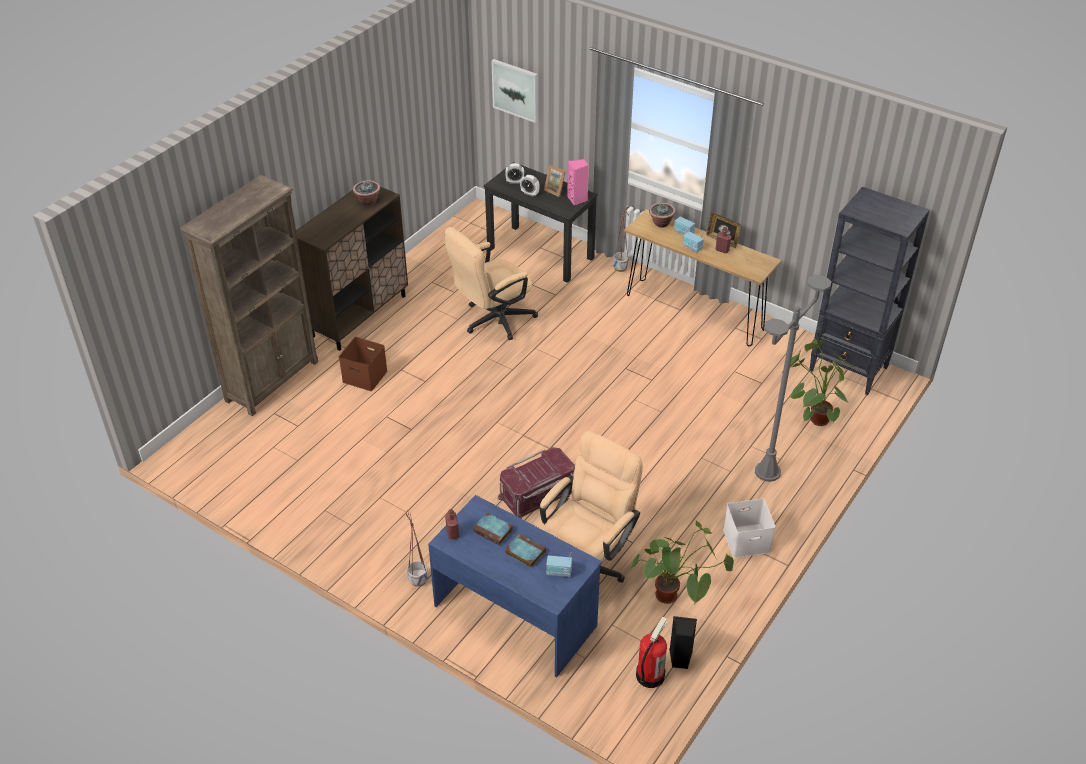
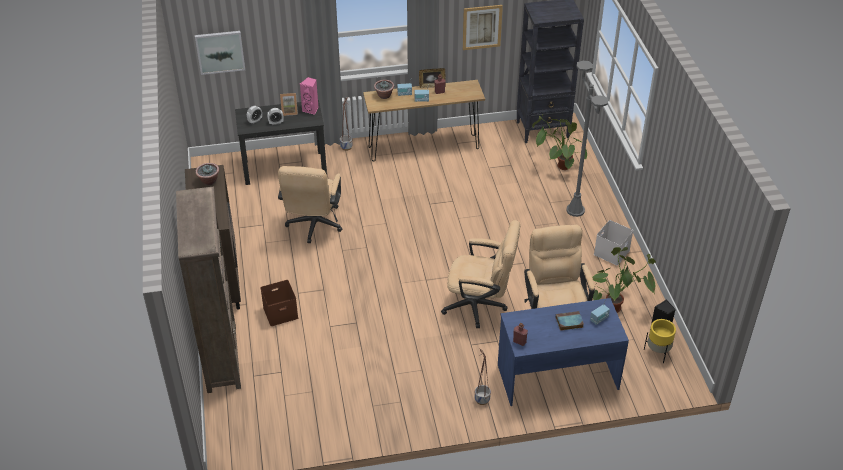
camera: 45 degrees left, 0 degrees up
book [473,513,513,545] -> none
red storage box [498,447,575,519] -> beige office chair [441,220,520,328]
fire extinguisher [636,617,667,688] -> yellow planter [644,319,676,363]
none -> picture [463,5,503,50]

